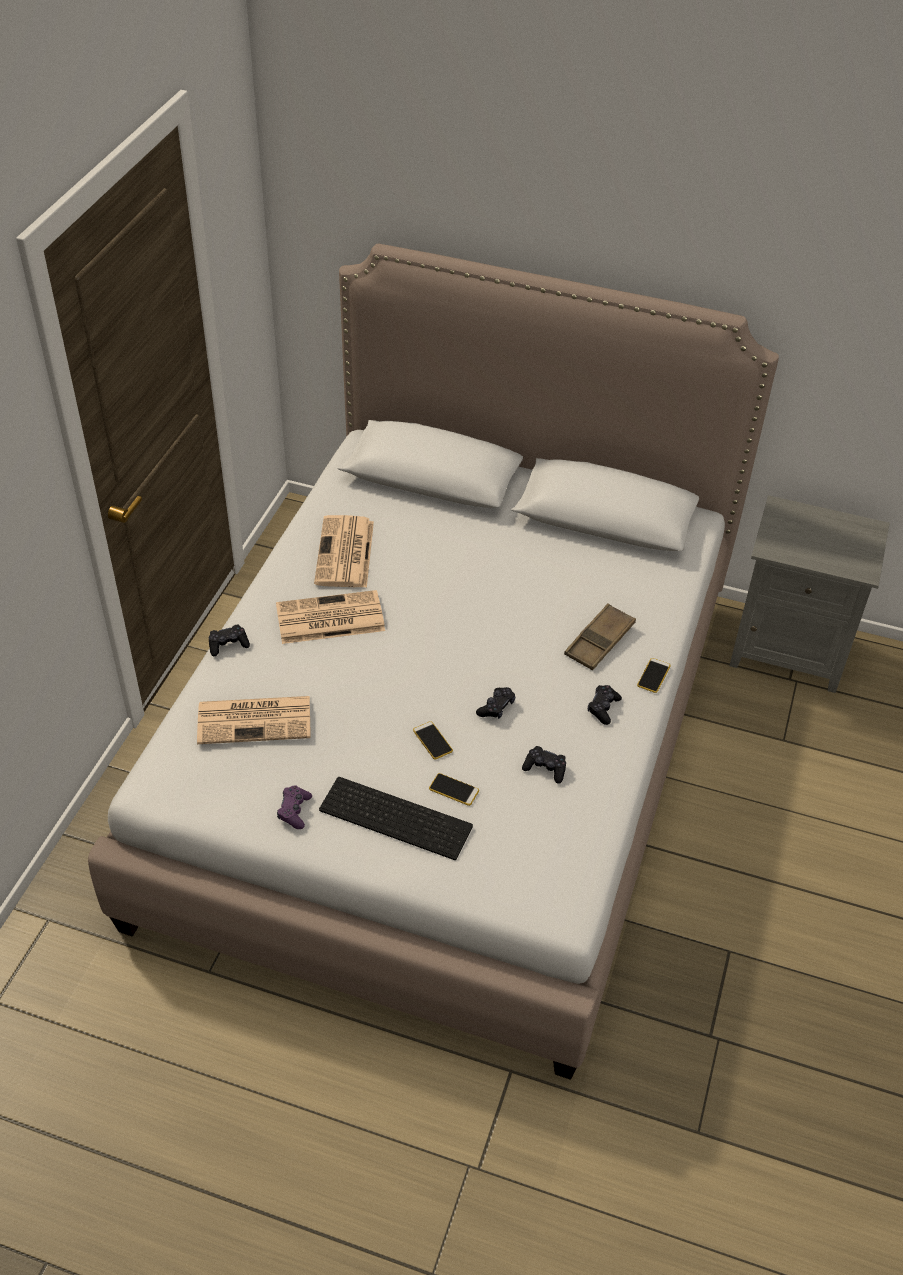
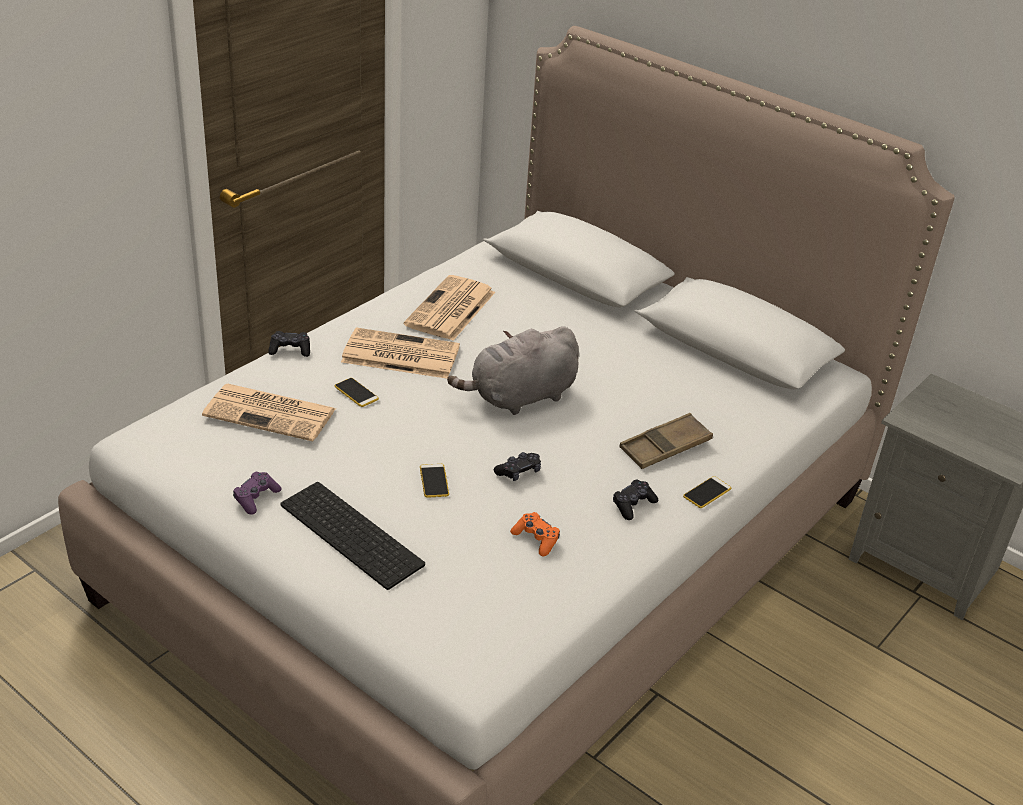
camera: 20 degrees right, 10 degrees down
phone [429,773,479,806] -> phone moved to [335,378,379,407]
black game controller [522,746,566,784] -> orange game controller [510,512,560,557]
none -> grey plush toy [447,326,579,415]

